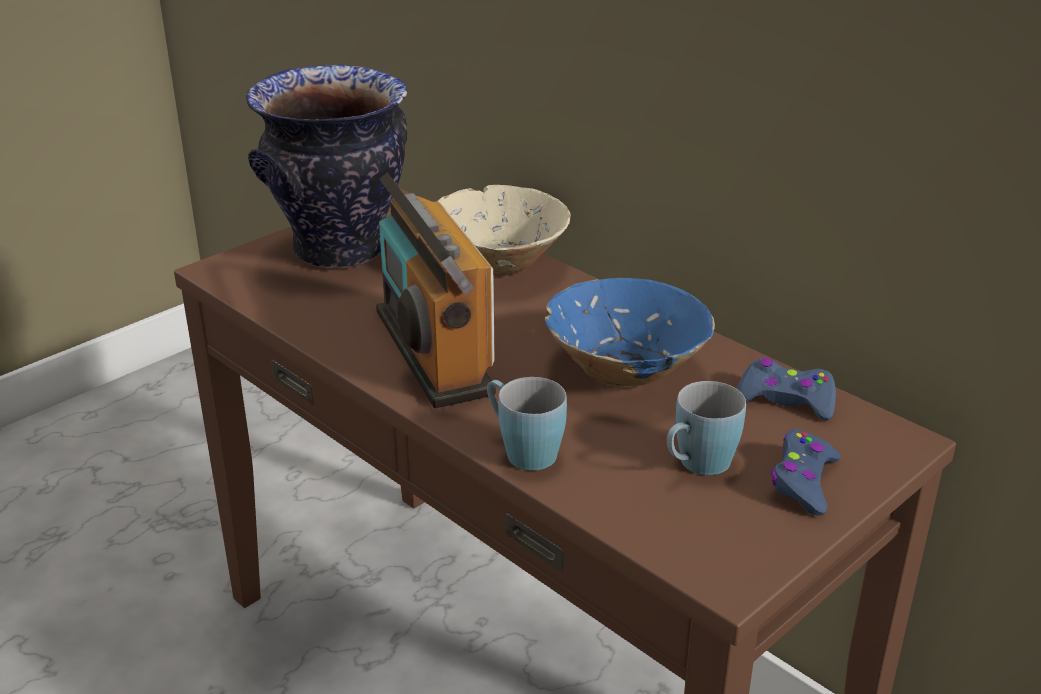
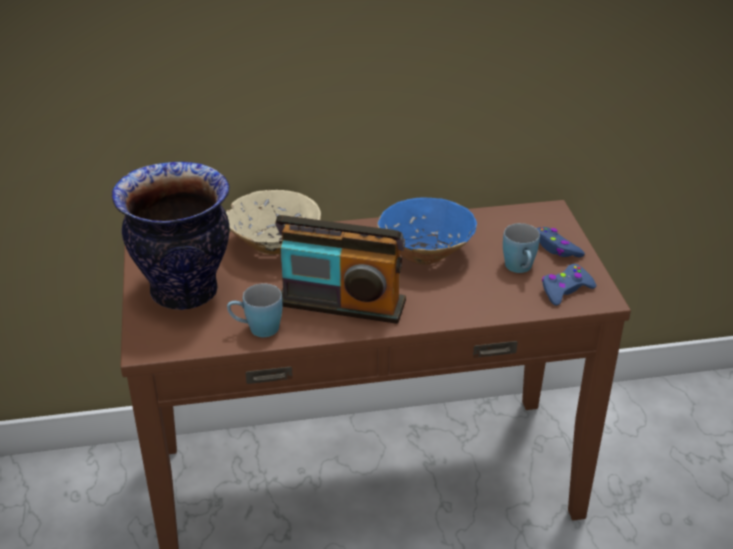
camera: 55 degrees left, 5 degrees up
blue mug [487,377,567,471] -> blue mug moved to [227,283,282,337]
blue game controller [737,358,836,421] -> blue game controller moved to [542,264,596,306]

